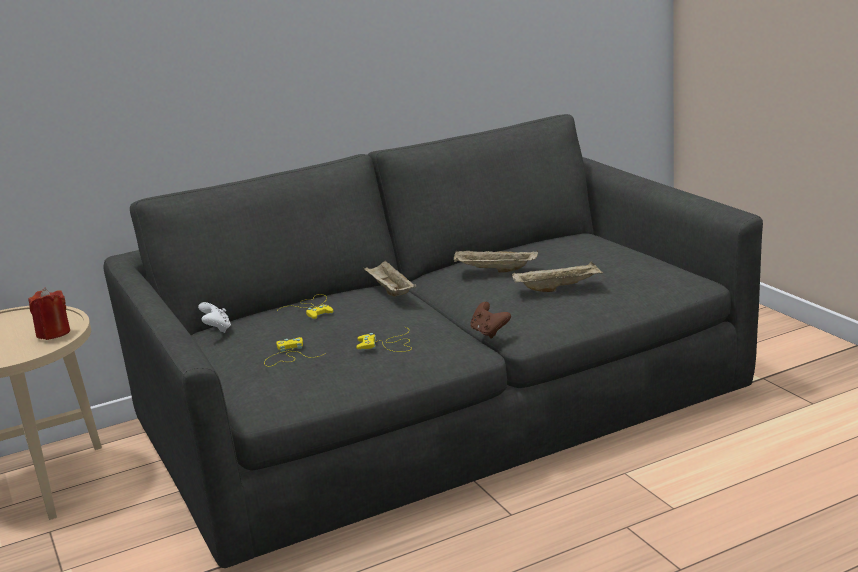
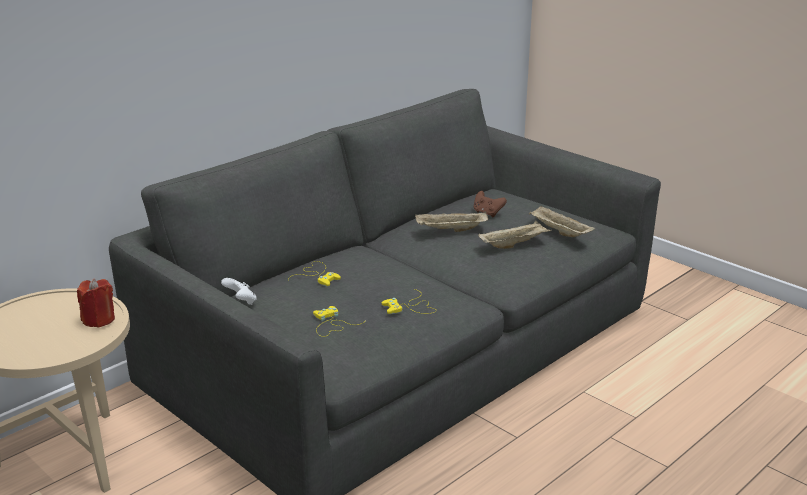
camera: 20 degrees left, 5 degrees up
beige tray [363,261,416,296] -> beige tray moved to [529,206,595,237]
brown game controller [470,302,511,338] -> brown game controller moved to [474,191,507,217]

